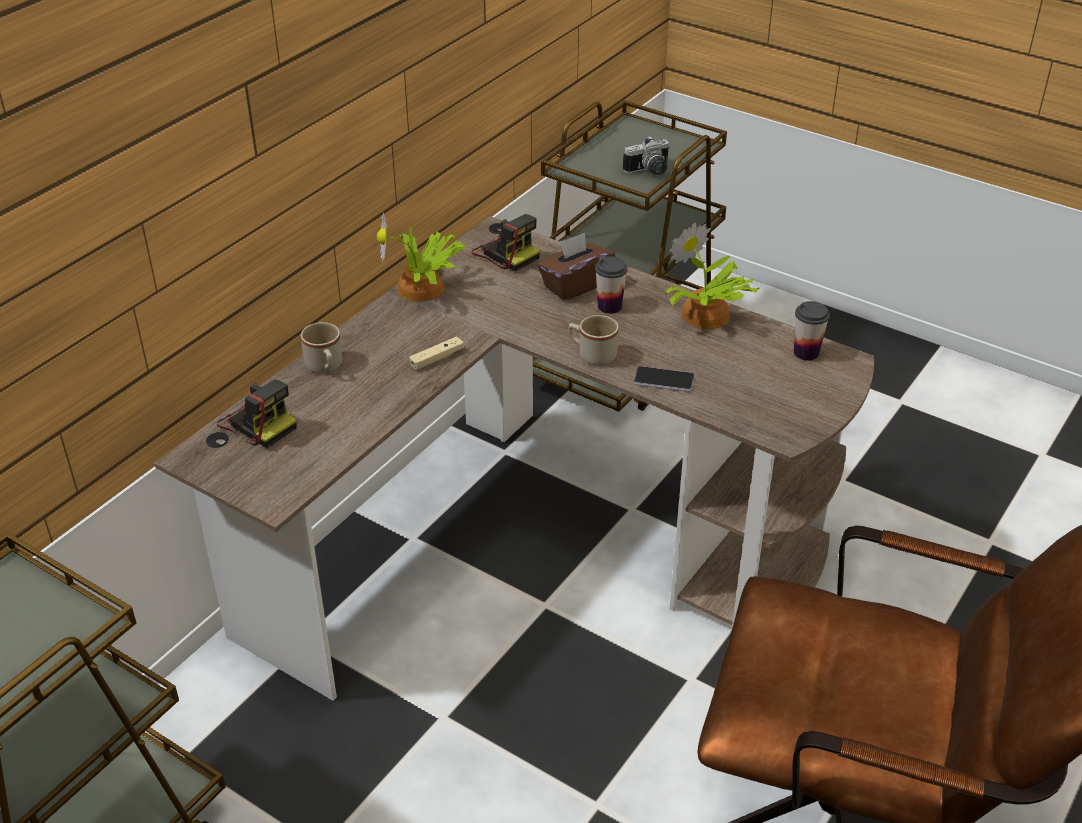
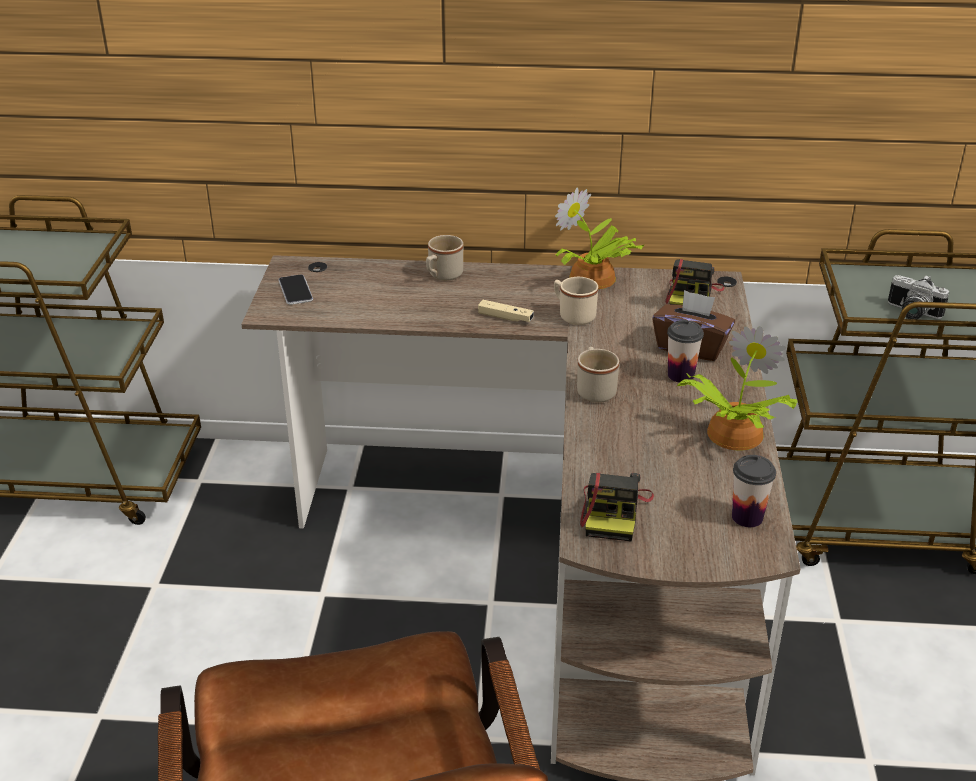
camera: 60 degrees right, 5 degrees down
camera [217,379,296,448] -> camera moved to [580,473,654,542]
phone [634,366,695,392] -> phone moved to [278,275,313,305]
none -> beige mug [554,277,598,325]

